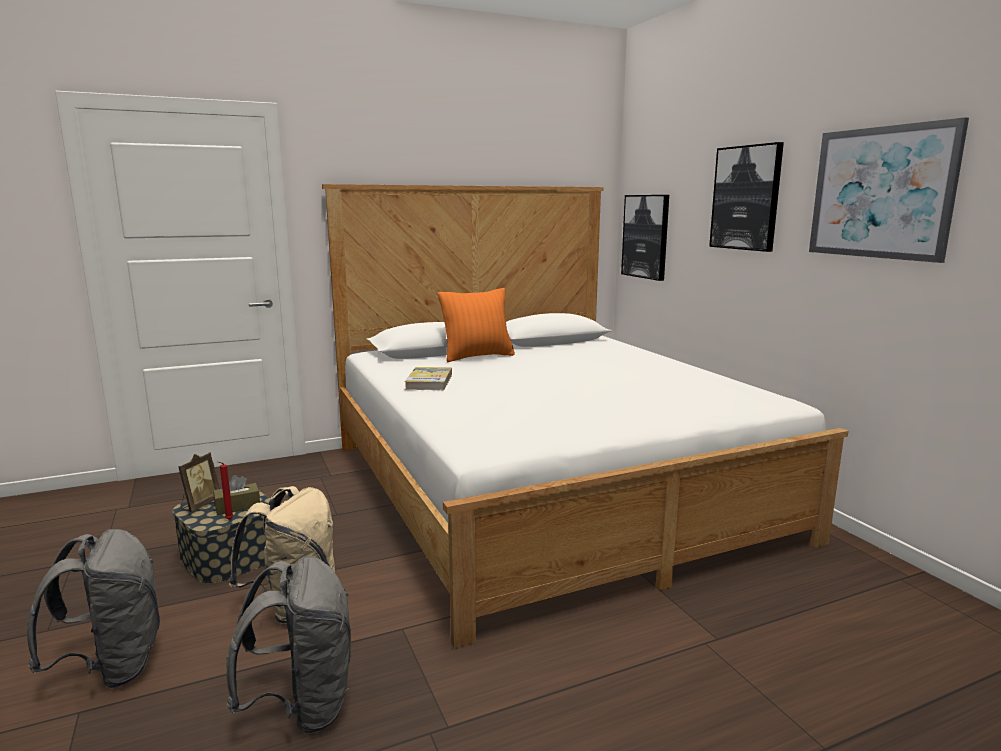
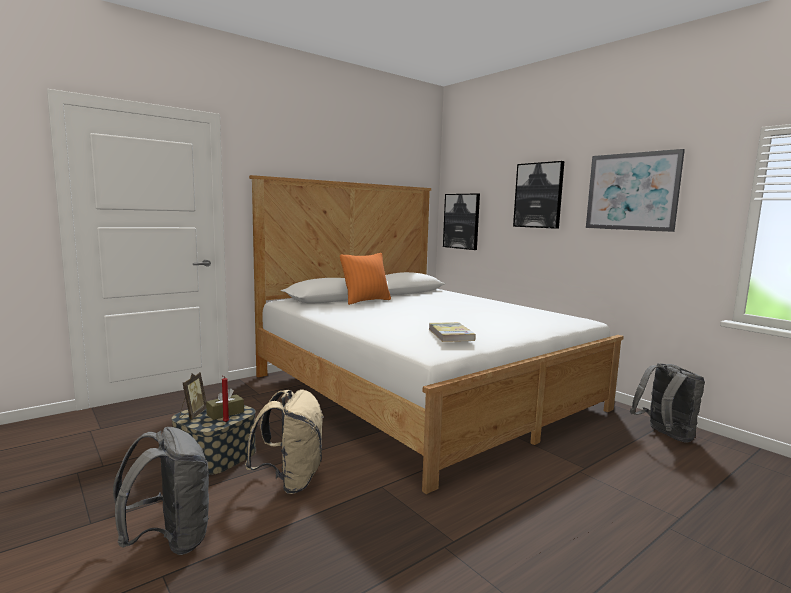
camera: 15 degrees left, 5 degrees down
grey backpack [226,556,351,734] -> grey backpack moved to [630,363,705,443]
book [405,367,452,390] -> book moved to [429,322,475,342]

